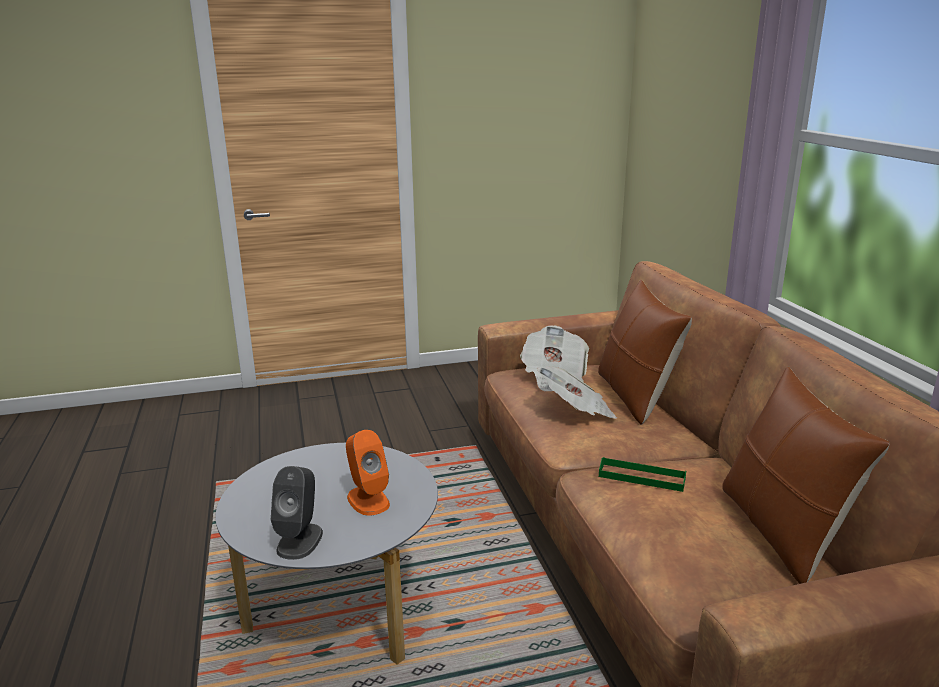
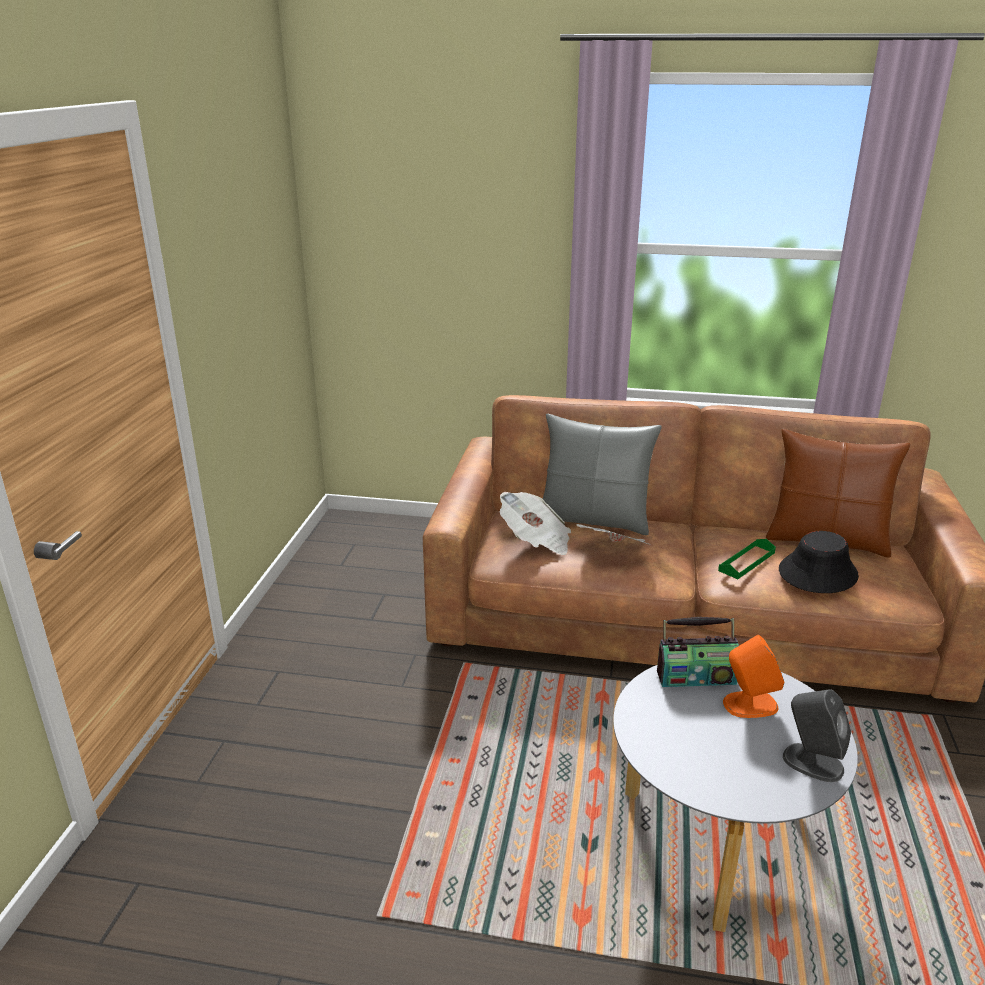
camera: 65 degrees left, 5 degrees up
brown pillow [598,280,692,425] -> grey pillow [543,414,662,535]
none -> radio [657,617,739,687]
none -> black hat [779,531,859,593]

